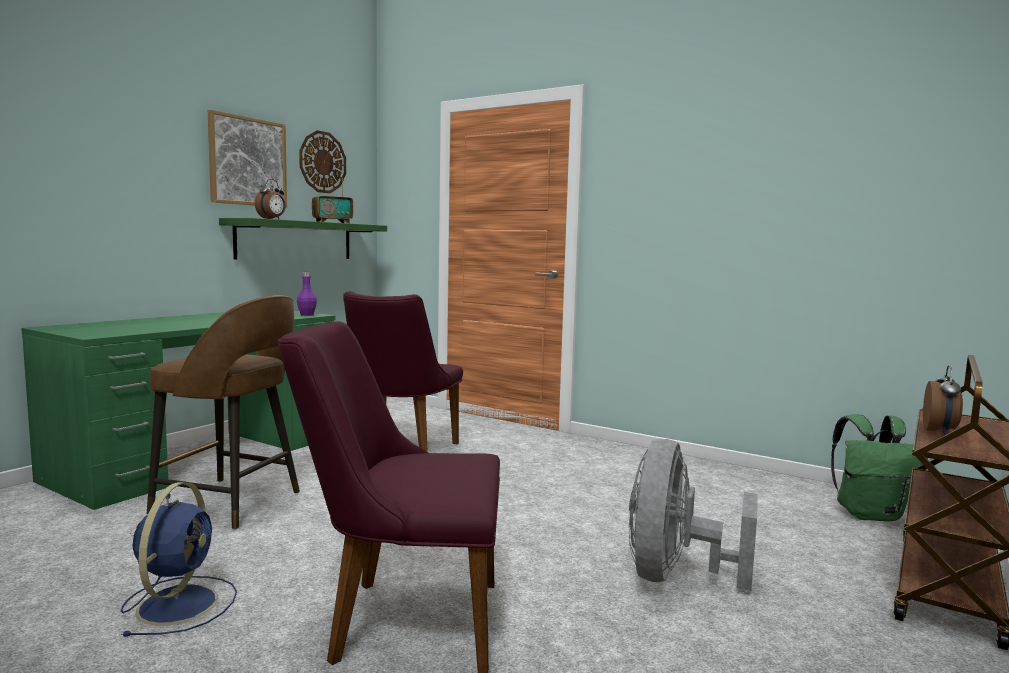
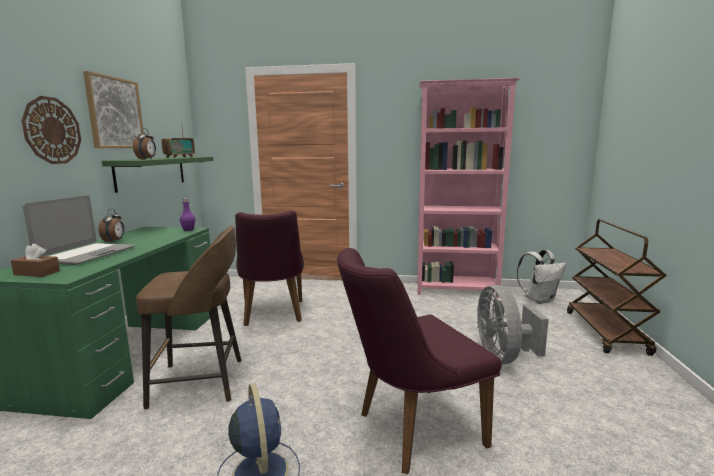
camera: 25 degrees left, 5 degrees up
wall clock [299,130,346,193] -> wall clock moved to [22,96,81,164]
green backpack [831,414,928,521] -> white backpack [517,250,566,304]
alarm clock [923,365,963,435] -> alarm clock moved to [99,209,124,243]
none -> brown tissue box [11,244,60,277]
none -> laptop [23,195,135,265]
none -> pink bookcase [417,78,520,298]

